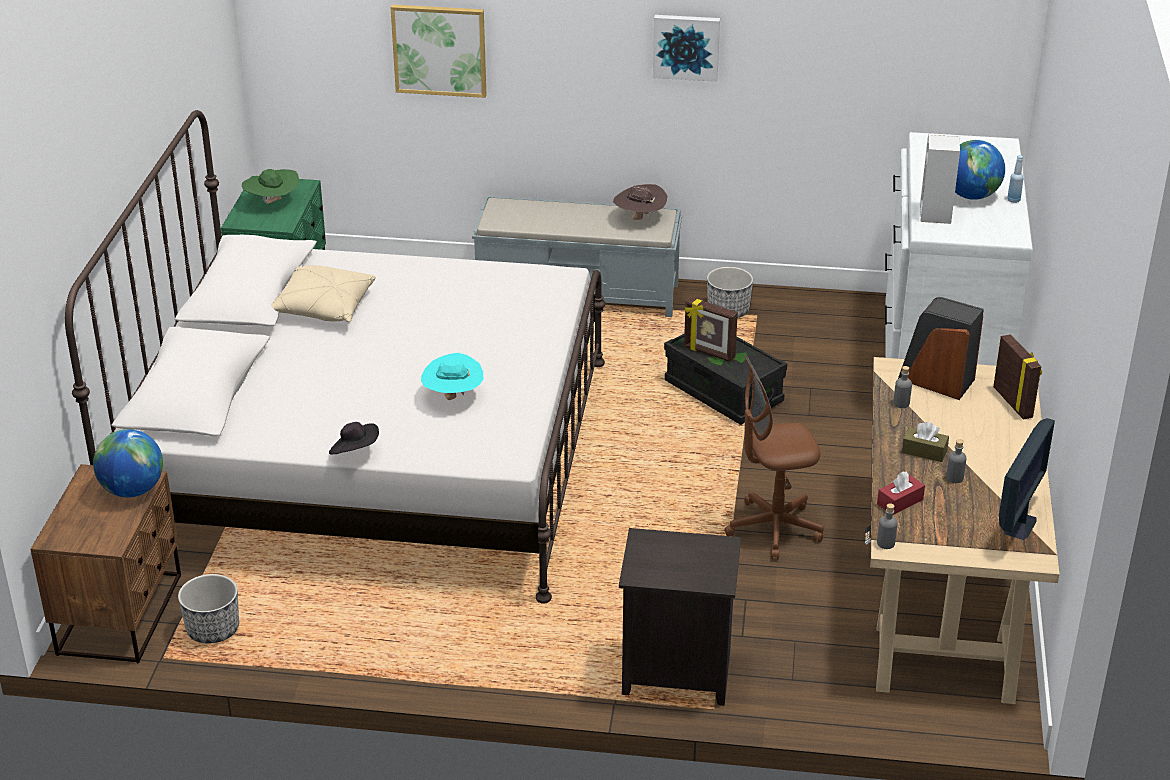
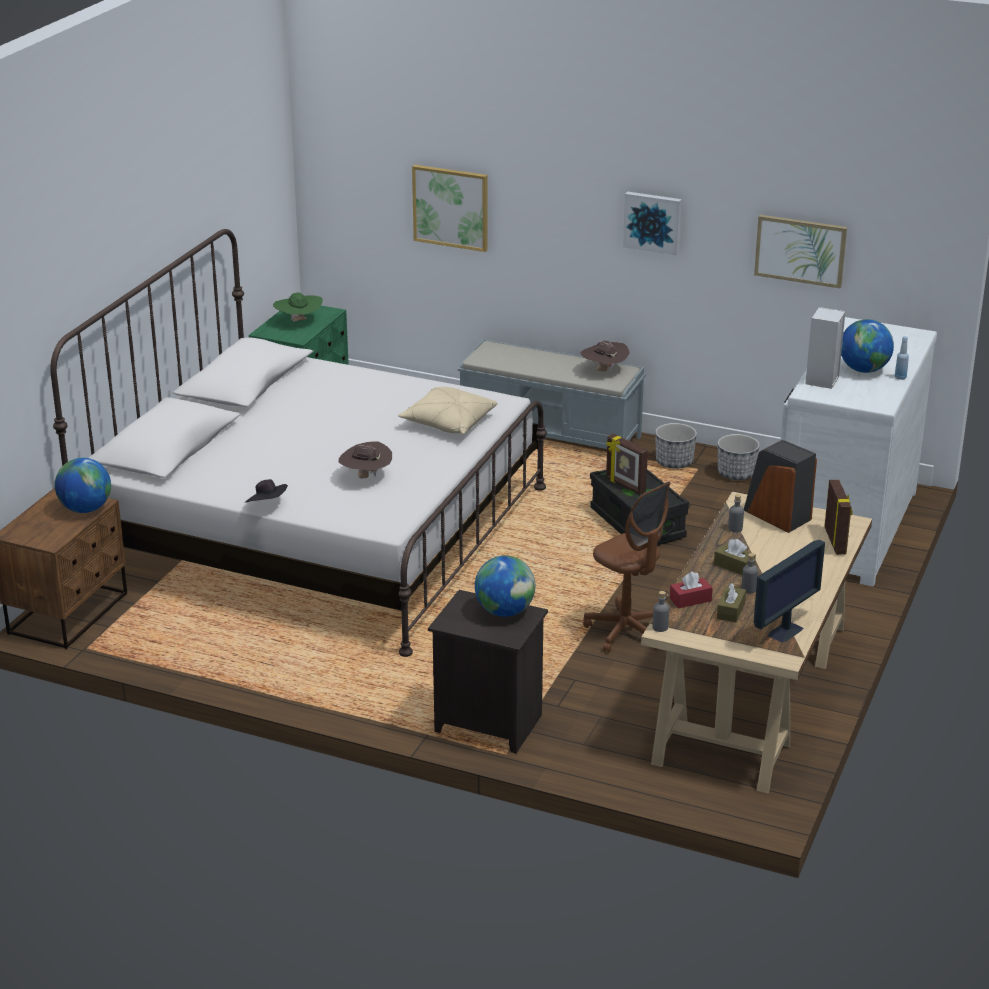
camera: 15 degrees right, 5 degrees down
planter [178,574,239,644] -> planter moved to [718,434,760,480]
beige pillow [271,265,376,322] -> beige pillow moved to [398,387,498,434]
turquoise hat [421,353,483,400] -> brown hat [339,441,392,478]
brown office chair [724,354,824,560] -> brown office chair turned 135 degrees counterclockwise [583,482,670,653]
none -> globe [475,555,535,617]
none -> brown tissue box [717,583,746,622]
none -> picture [754,215,847,288]

